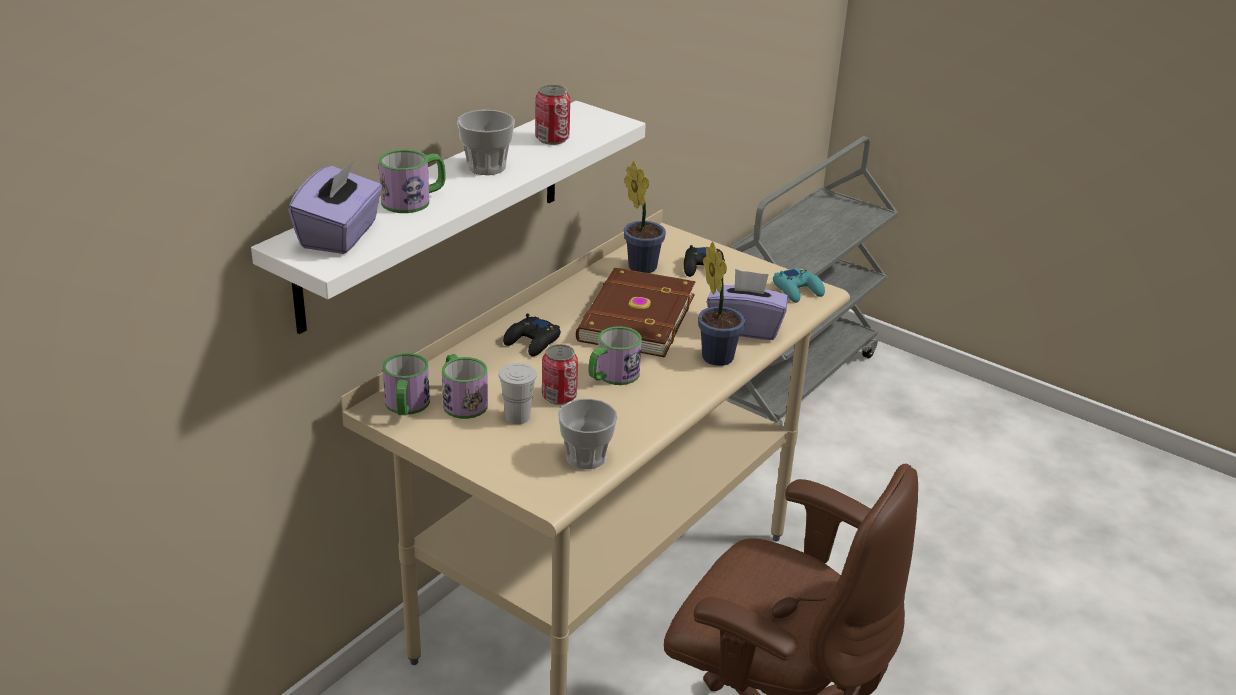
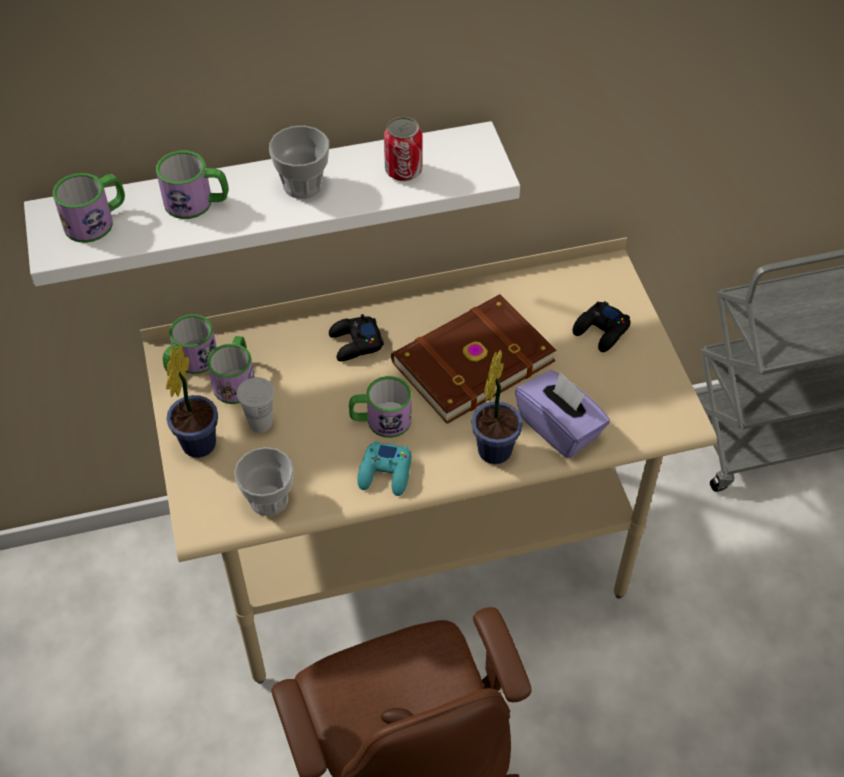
camera: 40 degrees right, 20 degrees up
purple tissue box [288,160,383,254] -> mug [53,173,125,243]
can [542,344,578,405] -> none
potted plant [624,161,666,273] -> potted plant moved to [166,344,218,458]
turquoise game controller [773,268,825,303] -> turquoise game controller moved to [357,441,412,496]

